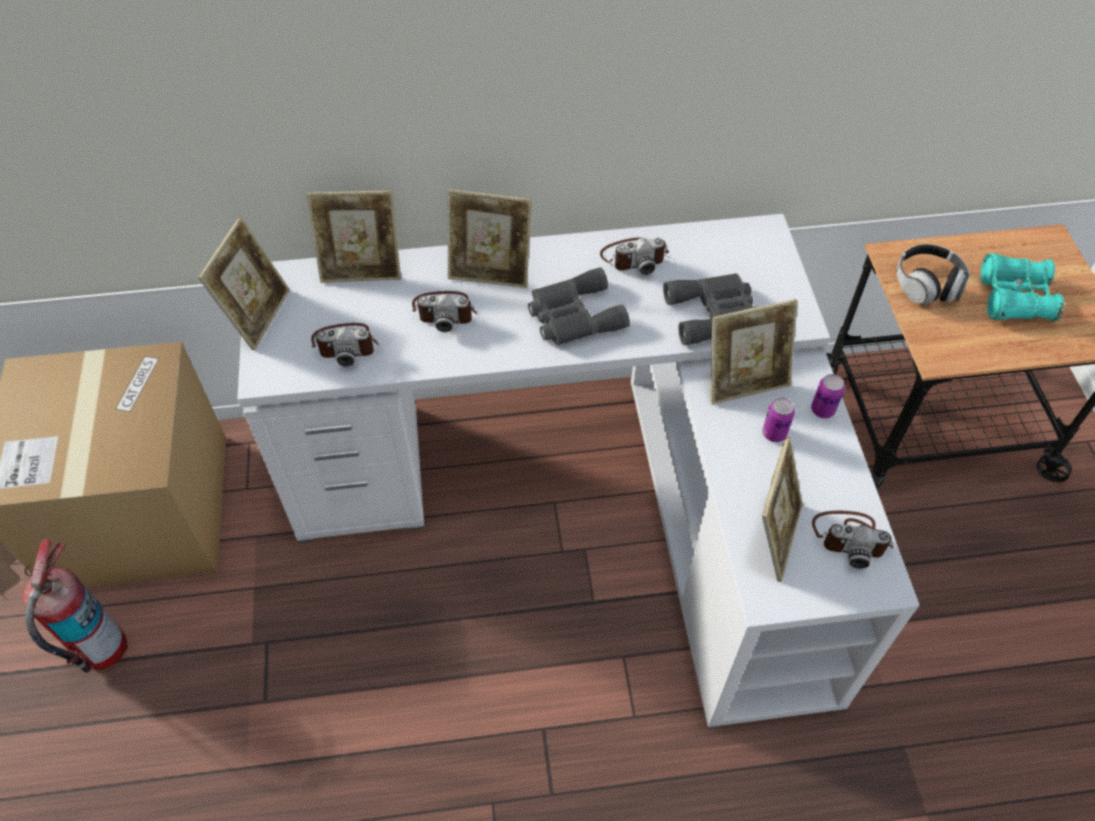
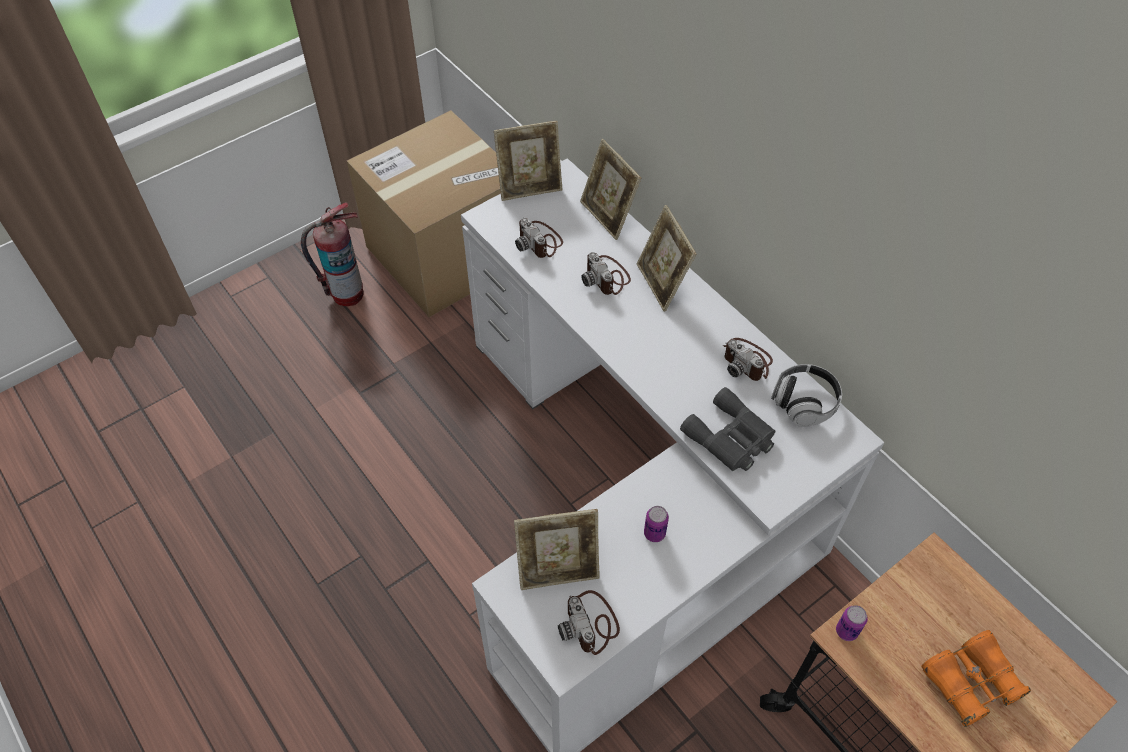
camera: 60 degrees right, 0 degrees up
grey binoculars [528,267,630,345] -> none
picture frame [710,299,798,405] -> none
can [811,374,845,418] -> can moved to [836,605,868,641]
headphones [897,244,970,304] -> headphones moved to [771,364,842,427]
turquoise binoculars [981,254,1064,322] -> orange binoculars [921,630,1031,727]

